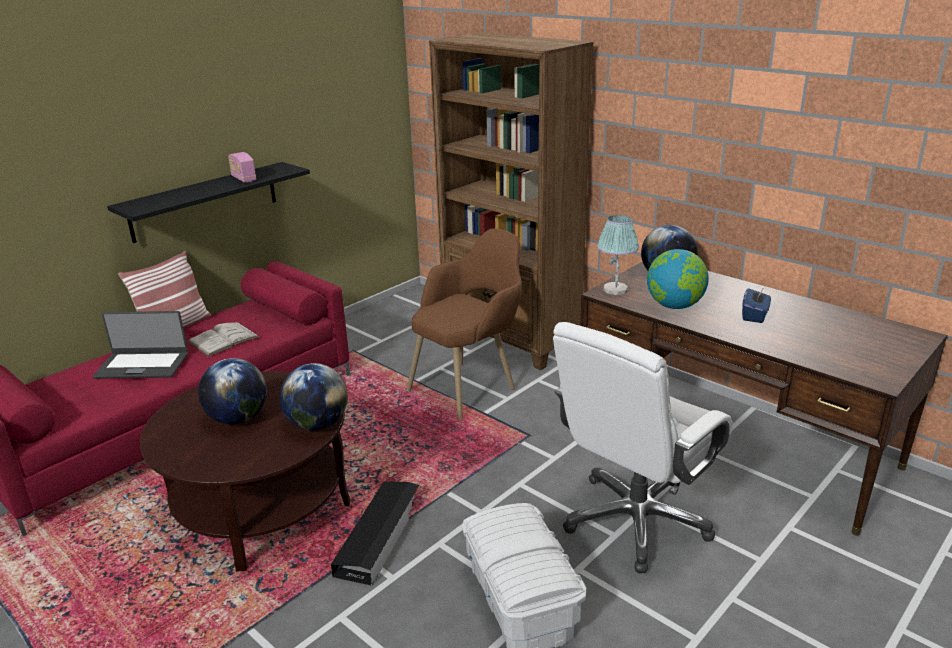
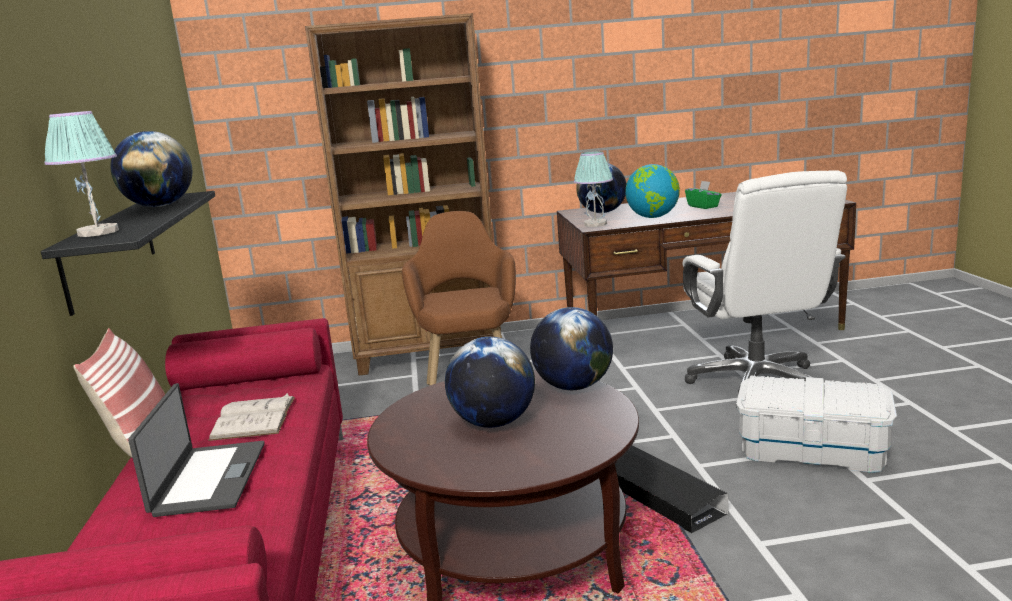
camera: 50 degrees left, 10 degrees down
laptop [93,311,188,379] -> laptop turned 45 degrees counterclockwise [128,383,264,517]
radio [228,152,256,183] -> globe [110,131,192,207]
blue tissue box [742,287,771,323] -> green tissue box [685,181,721,209]
none -> table lamp [44,111,119,237]

